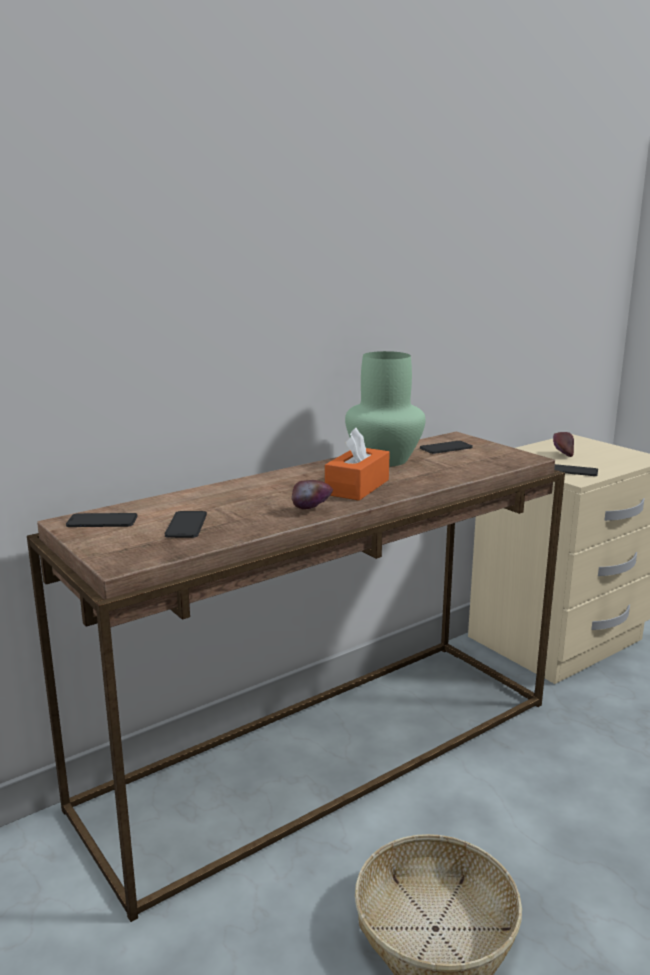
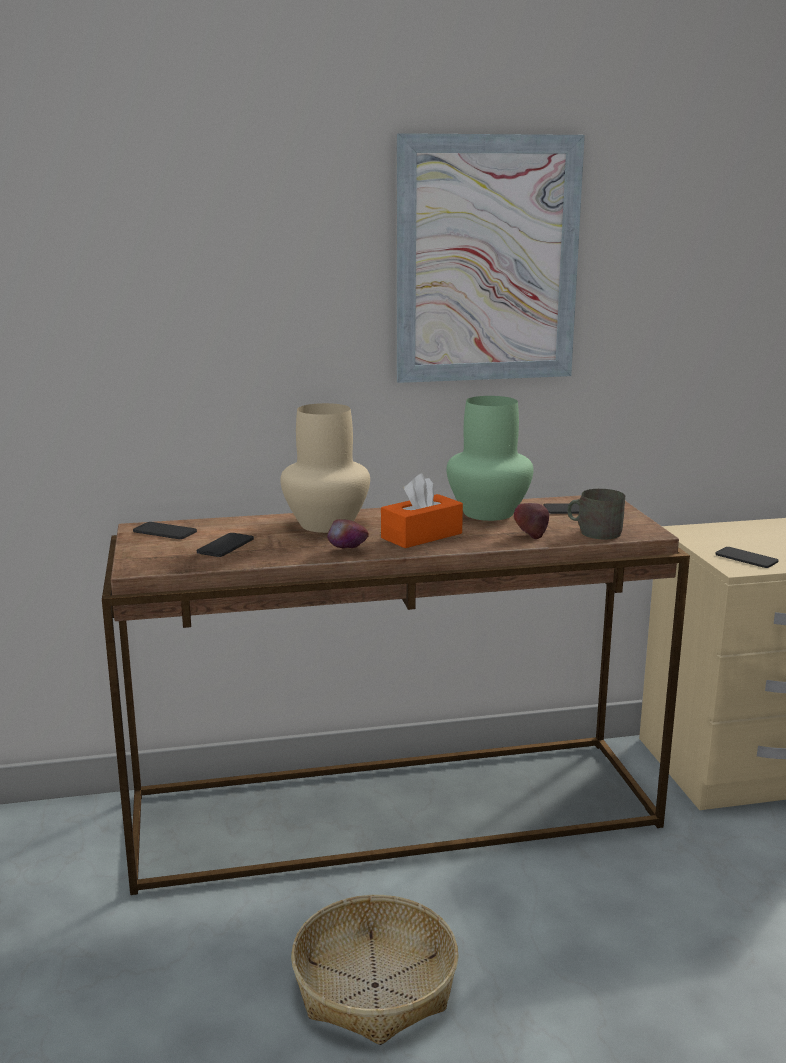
camera: 25 degrees right, 0 degrees up
apple [553,432,574,457] -> apple moved to [514,503,549,539]
none -> beige vase [280,403,370,533]
none -> picture [397,133,585,383]
none -> grey mug [567,489,625,539]

